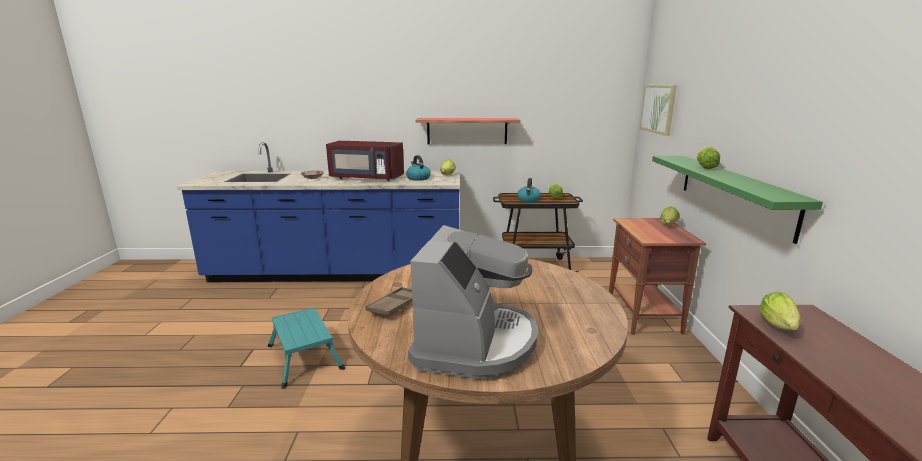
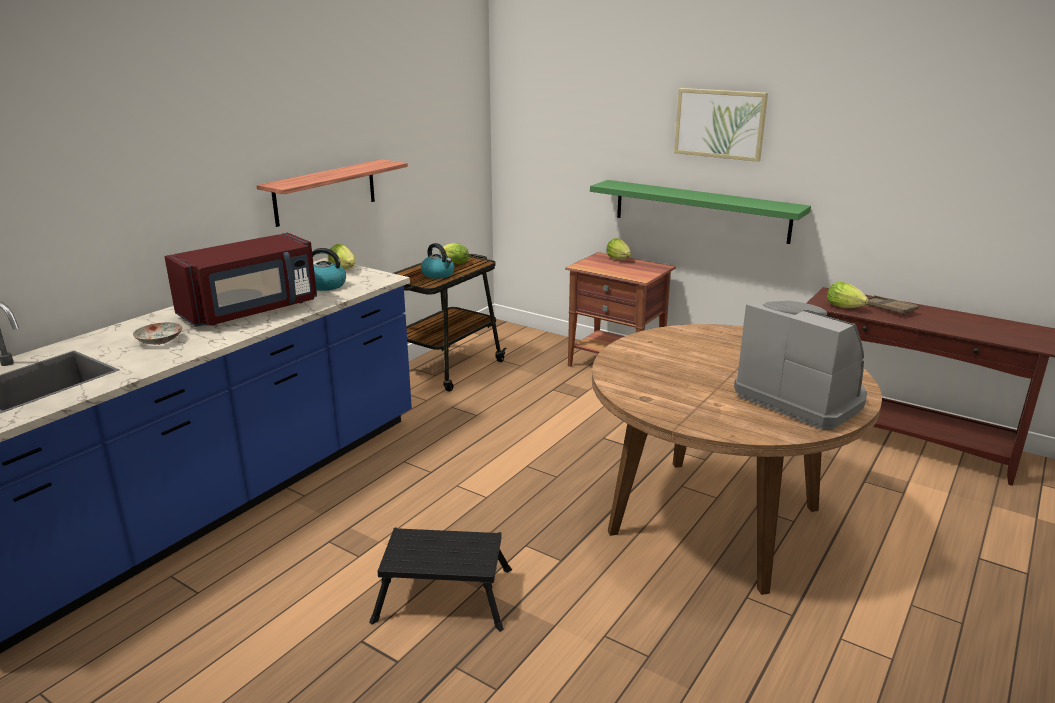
camera: 55 degrees left, 5 degrees up
turquoise step ladder [267,307,345,389] -> black step ladder [369,528,512,632]
brown tray [366,287,412,317] -> brown tray moved to [867,295,919,315]
picture [640,84,677,136] -> picture moved to [674,88,768,162]
lettuce [697,147,720,169] -> none

